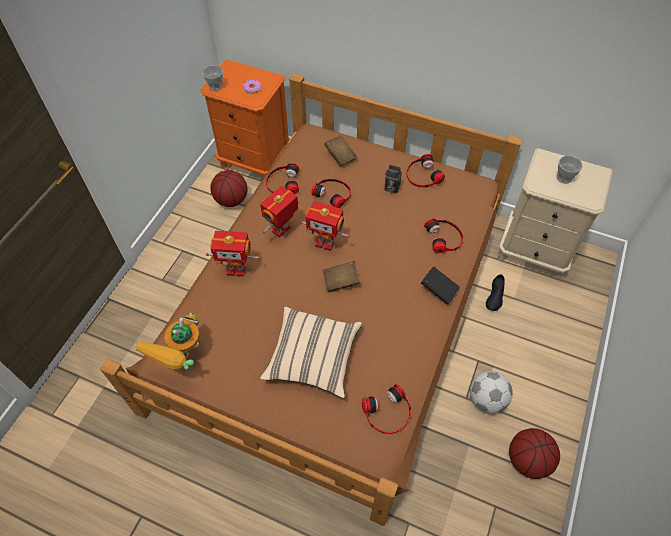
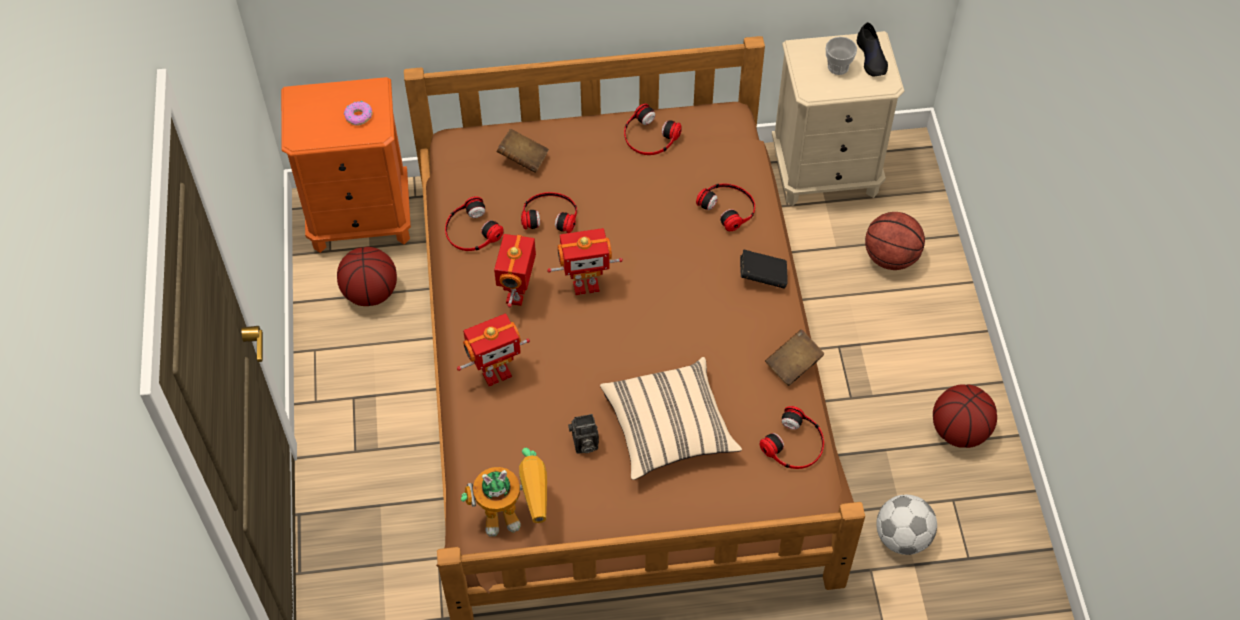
camera: 30 degrees left, 0 degrees up
toy robot [136,313,200,370] -> toy robot turned 90 degrees counterclockwise [461,448,547,536]
cup [202,65,223,91] -> none
brown book [323,261,360,292] -> brown book moved to [765,329,825,386]
camera [384,165,402,193] -> camera moved to [568,414,599,454]
football [470,371,513,413] -> football moved to [876,495,937,555]
black shoe [486,274,505,311] -> black shoe moved to [857,22,888,76]
none -> basketball [865,212,925,270]

